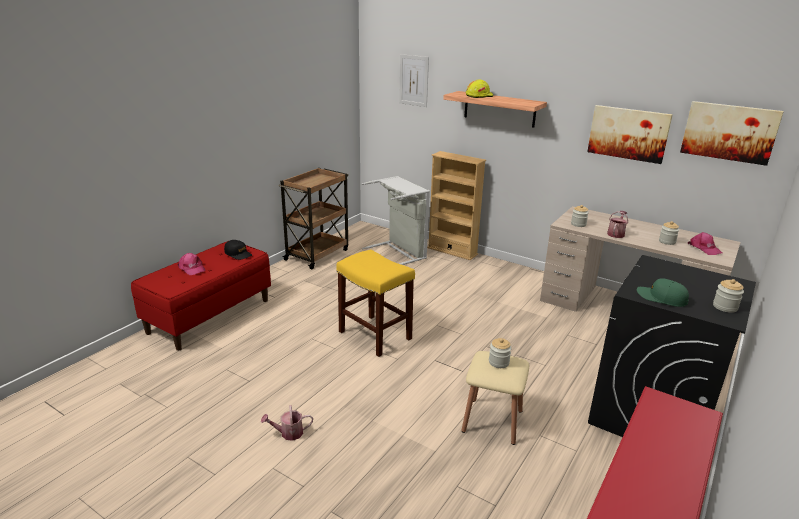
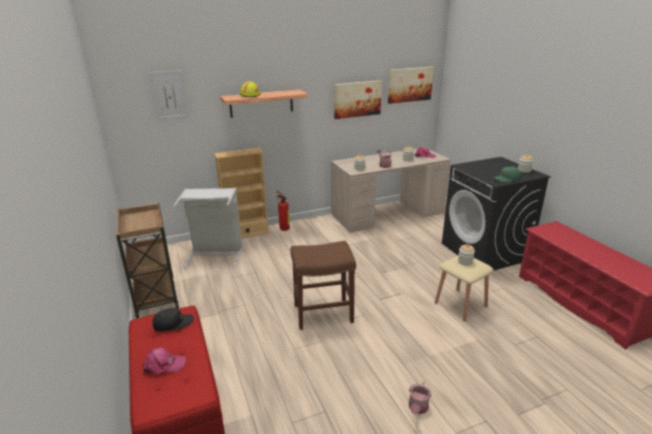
camera: 55 degrees left, 0 degrees up
yellow stool [336,250,415,357] -> brown stool [291,241,356,330]
none -> fire extinguisher [276,190,290,231]

